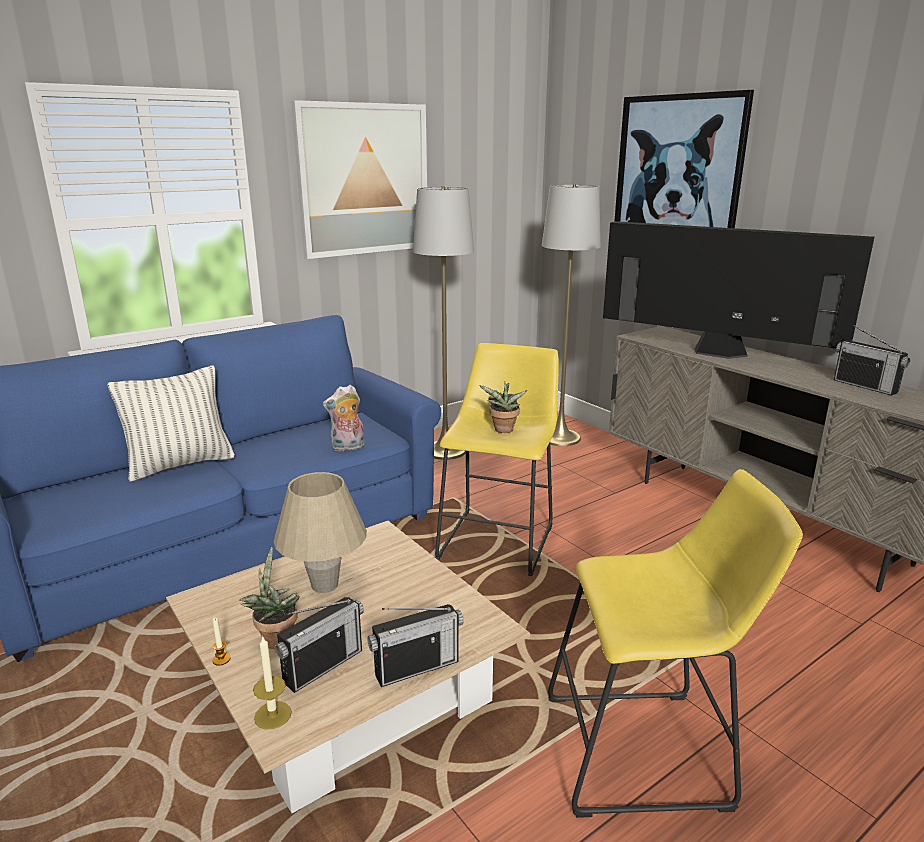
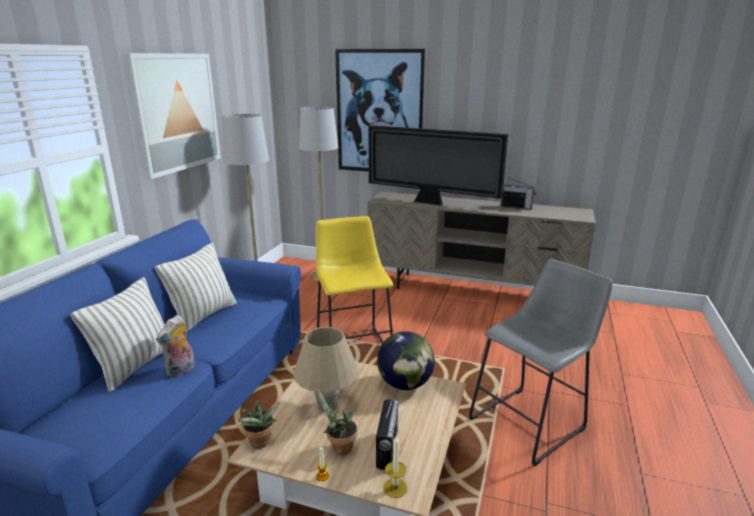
camera: 35 degrees left, 0 degrees up
plush toy [323,385,365,452] -> plush toy moved to [156,315,195,377]
radio [367,604,464,687] -> none
potted plant [479,381,528,433] -> potted plant moved to [238,400,280,449]
yellow stool [548,469,803,818] -> grey stool [469,259,613,466]
television [603,221,874,359] -> television turned 150 degrees counterclockwise [369,125,509,206]
none -> pillow [155,243,237,332]
none -> globe [377,331,435,390]

